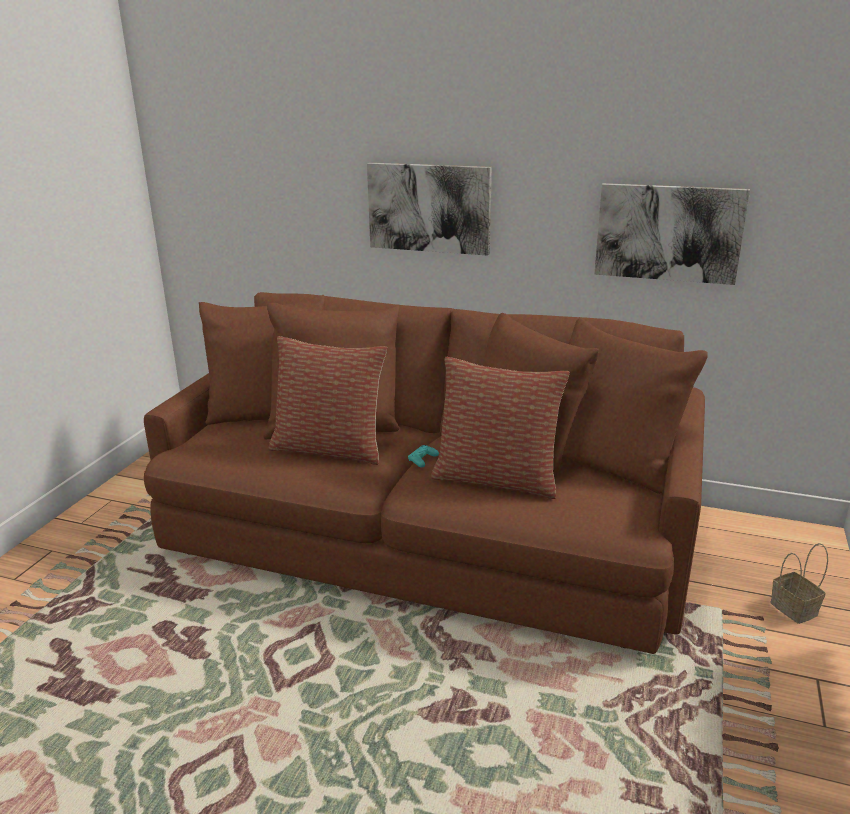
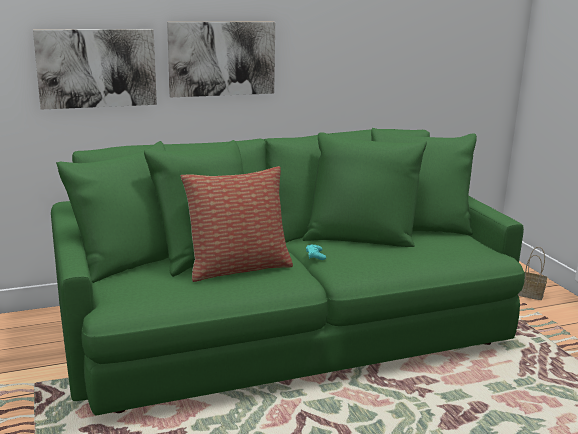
camera: 40 degrees left, 5 degrees down
brown sofa [144,292,708,654] -> green sofa [51,128,525,415]
pillow [431,357,570,499] -> none
picture [595,183,750,285] -> picture moved to [33,29,157,110]

